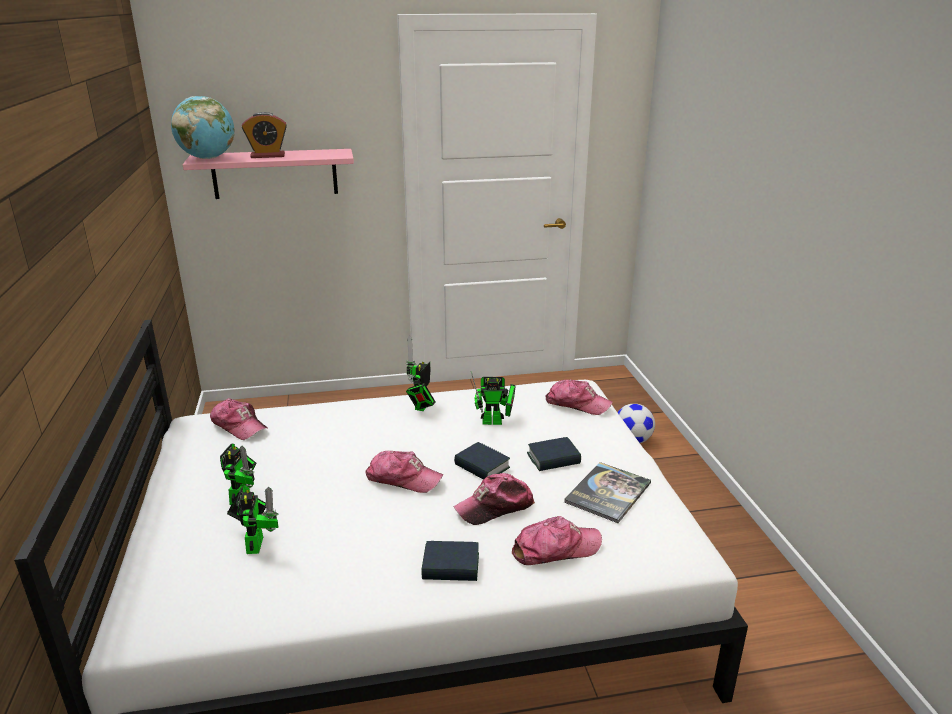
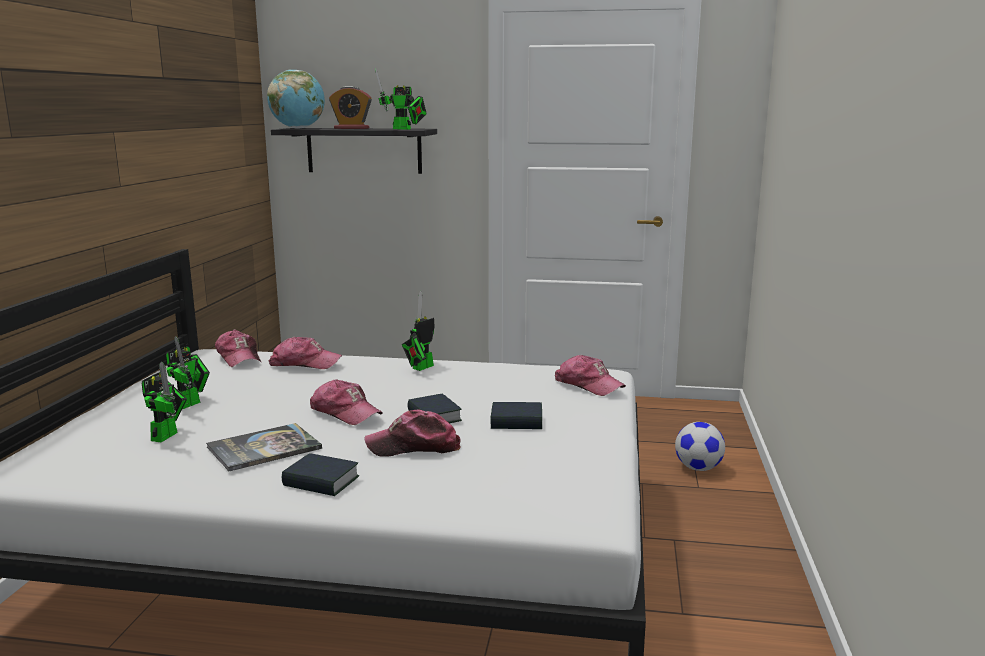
camera: 20 degrees right, 10 degrees down
pink shelf [183,149,354,199] -> black shelf [271,128,437,174]
toy robot [471,371,516,425] -> toy robot moved to [375,68,427,130]
cap [512,516,602,565] -> cap moved to [269,337,342,369]
book [564,462,651,523] -> book moved to [206,423,322,471]

